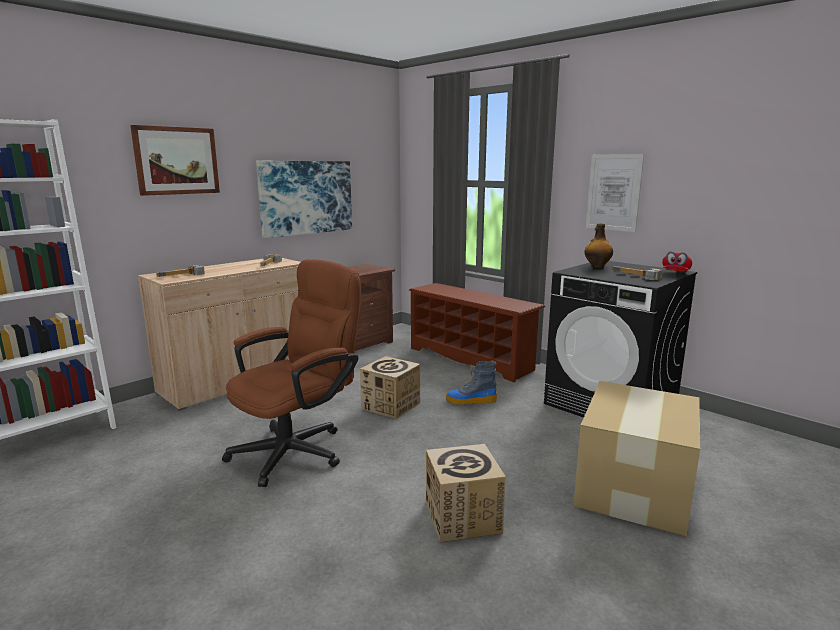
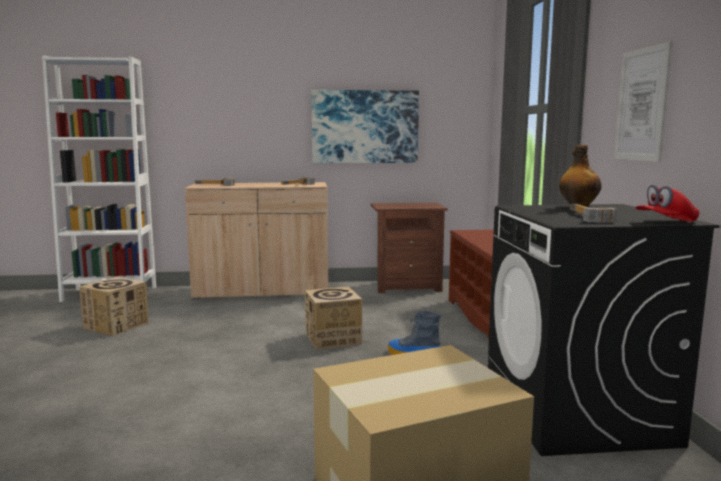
camera: 40 degrees right, 5 degrees down
picture [130,125,220,196] -> none
brown office chair [222,259,361,487] -> none
cardboard box [426,444,506,543] -> cardboard box moved to [79,277,148,336]

